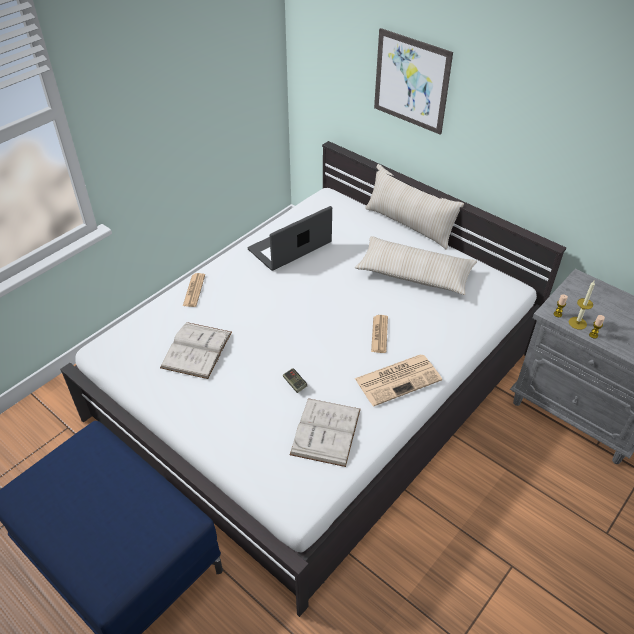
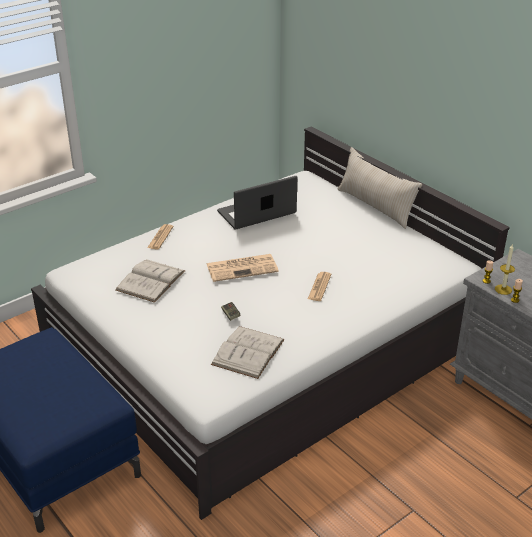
camera: 10 degrees right, 10 degrees down
newspaper [354,354,442,406] -> newspaper moved to [207,254,279,282]
beige pillow [355,236,477,295] -> none
picture [374,28,453,135] -> none

